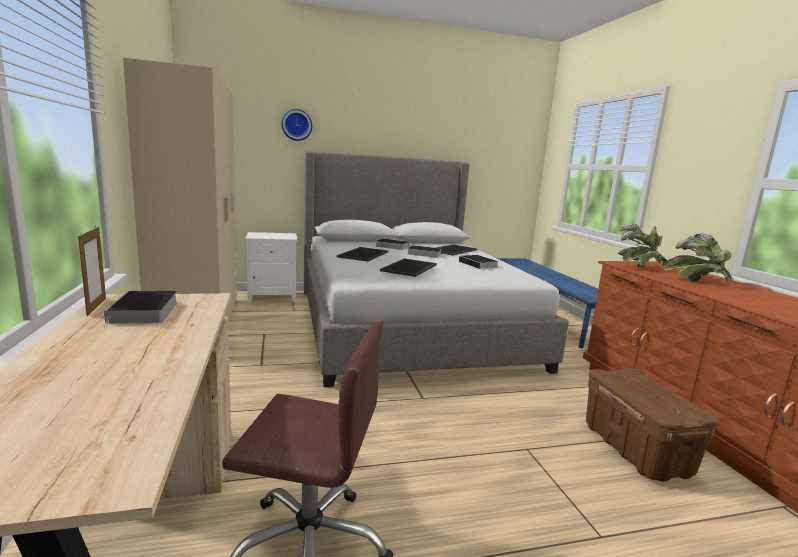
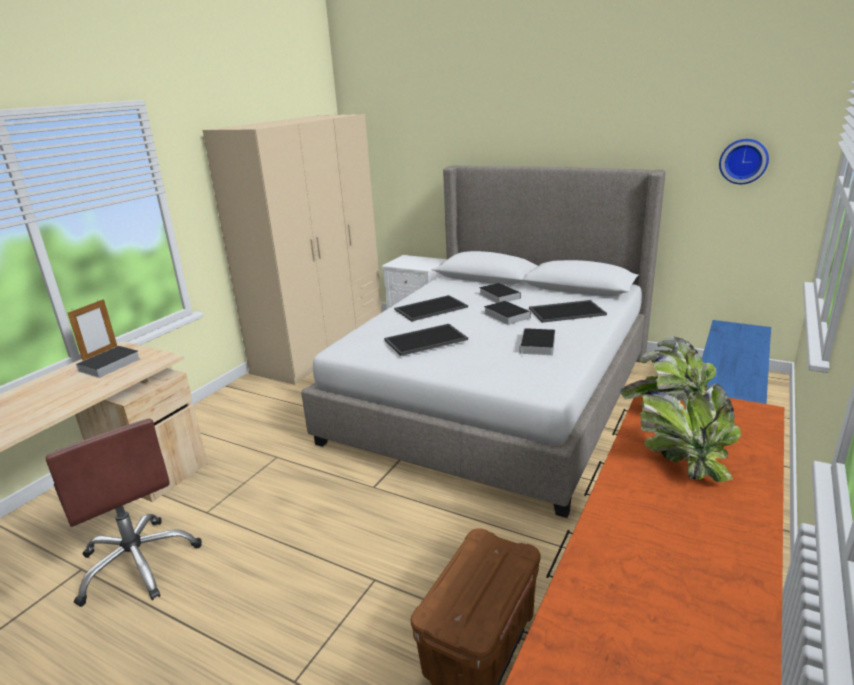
camera: 45 degrees right, 10 degrees up
wall clock [281,109,312,141] -> wall clock moved to [719,139,769,184]

